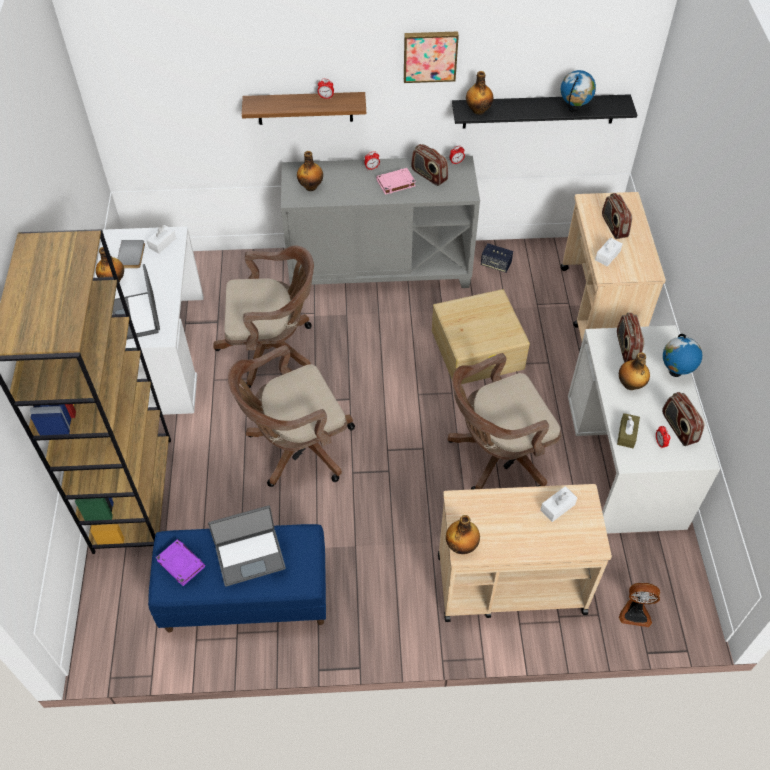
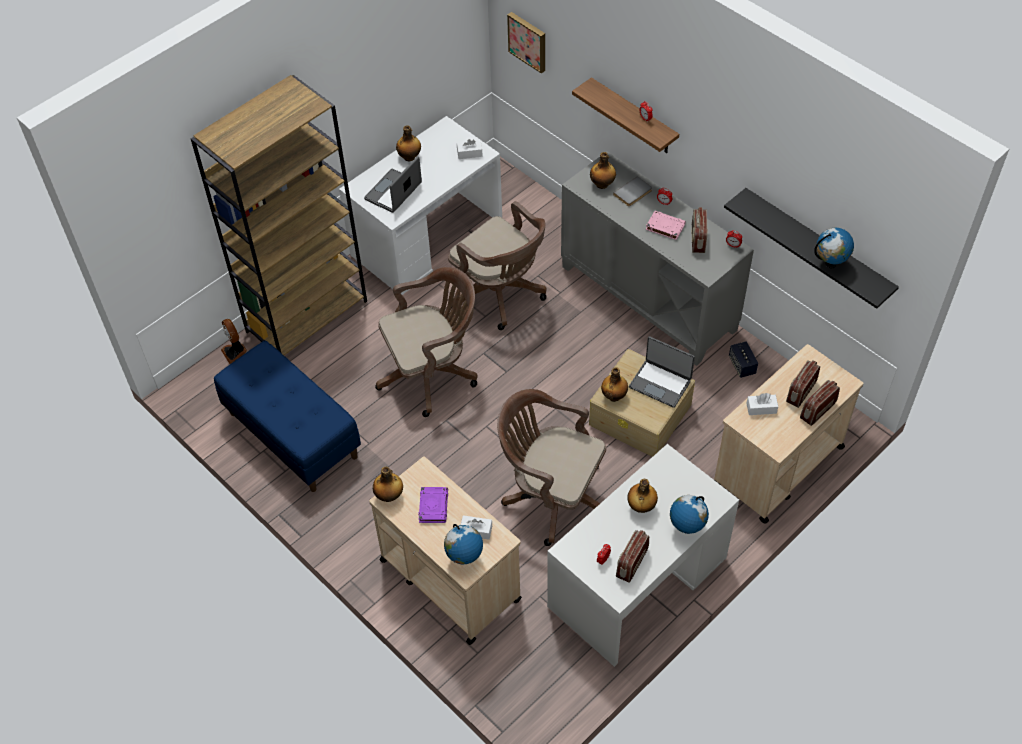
camera: 50 degrees right, 0 degrees up
grey book [117,240,145,268] -> grey book moved to [613,176,652,207]
purple book [156,539,205,586] -> purple book moved to [418,487,448,523]
laptop [208,505,286,586] -> laptop moved to [629,336,695,408]
brown office chair [228,345,355,487] -> brown office chair turned 135 degrees clockwise [375,267,478,417]
picture [404,31,459,83] -> picture moved to [507,12,545,73]
bottle [466,71,493,115] -> bottle moved to [601,367,628,402]
radio [617,313,644,363] -> radio moved to [800,380,840,426]
brown tissue box [617,413,640,448] -> none
fan [619,583,660,627] -> fan moved to [221,319,247,364]
none -> globe [444,524,483,564]

